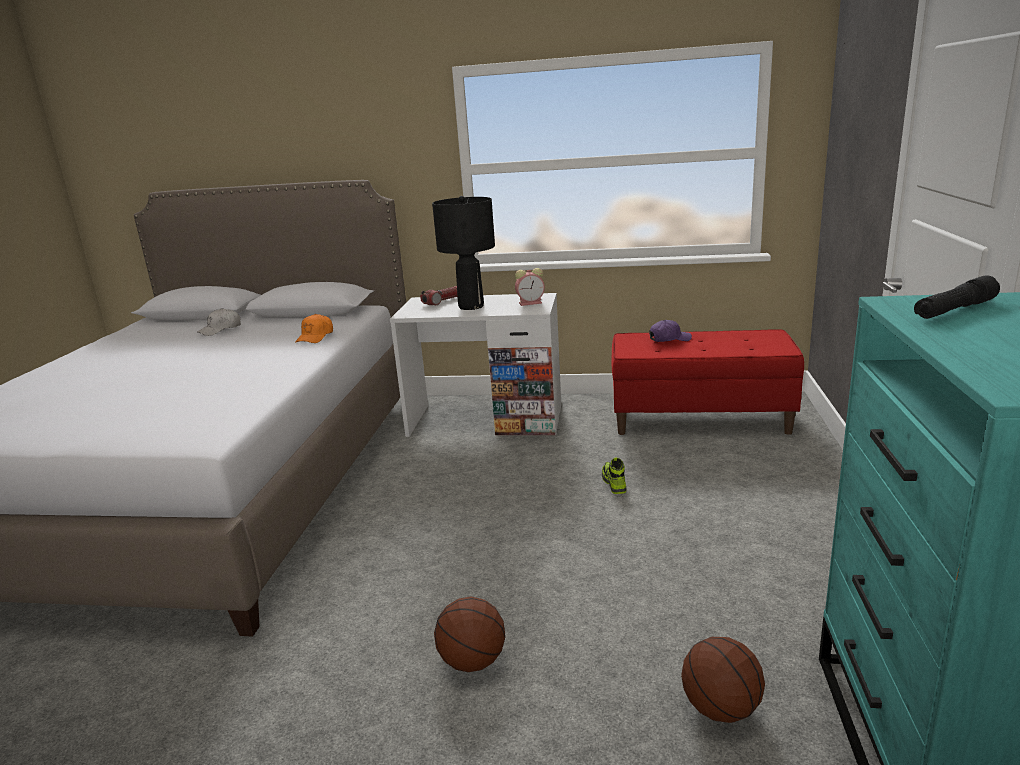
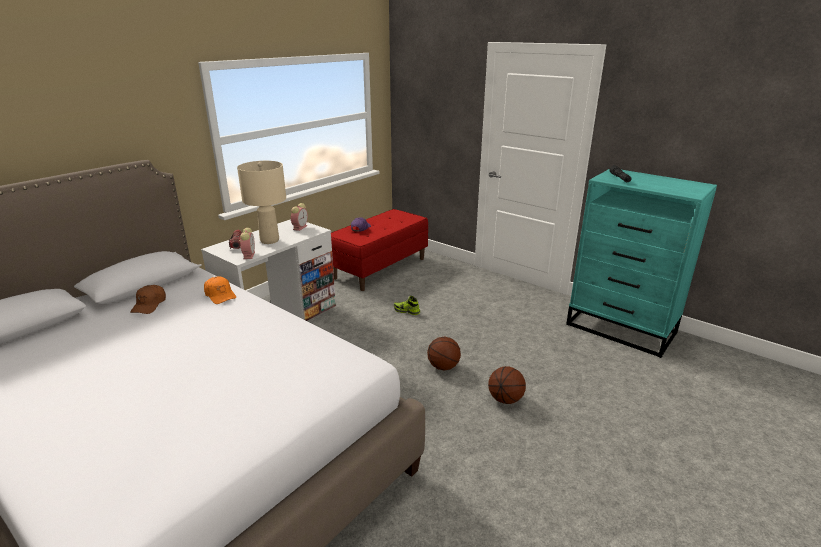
camera: 60 degrees left, 5 degrees up
white cap [197,308,241,336] -> none
black table lamp [432,196,495,310] -> beige table lamp [237,161,286,244]
basketball [681,637,765,723] -> basketball moved to [427,337,461,370]
none -> brown cap [130,285,166,314]
none -> alarm clock [239,228,255,259]

